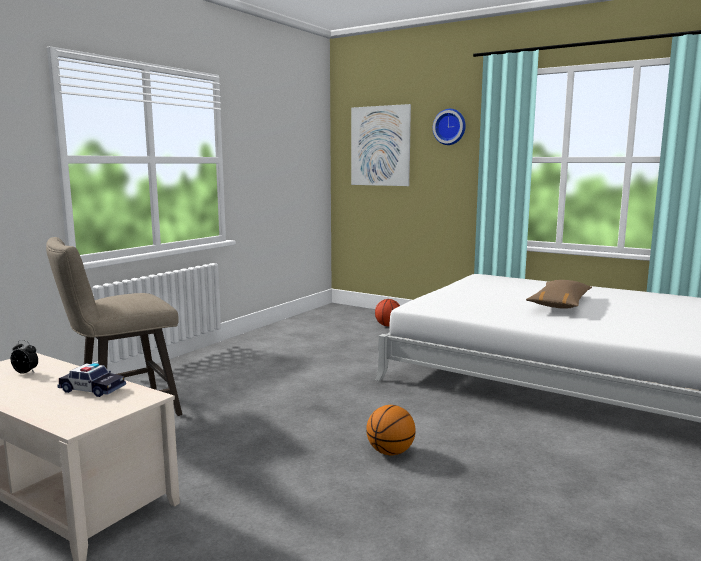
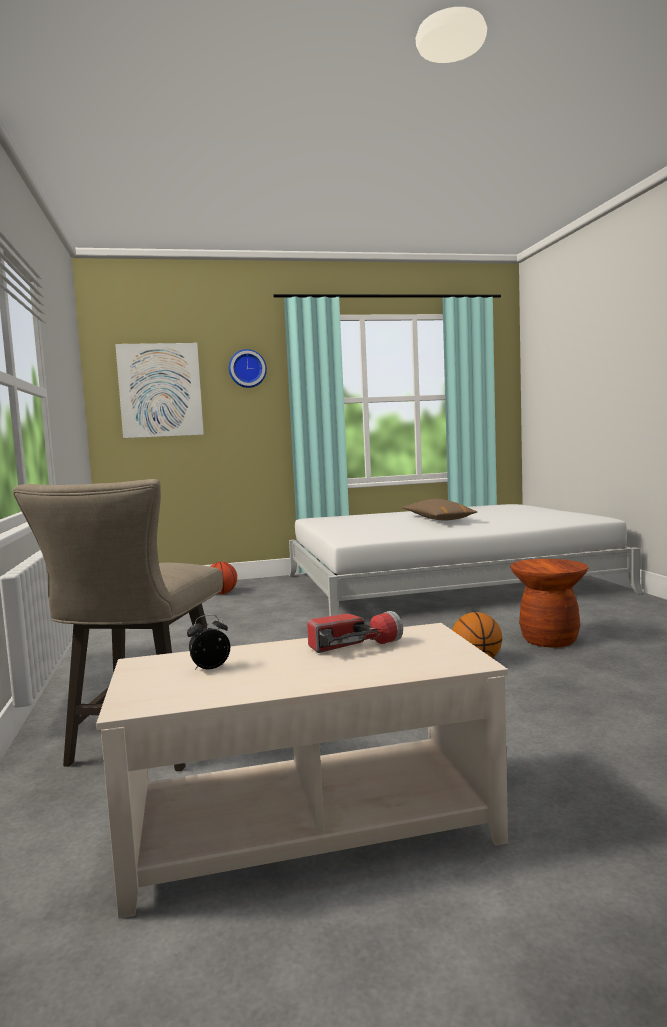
camera: 45 degrees left, 5 degrees down
toy car [57,363,126,397] -> flashlight [307,611,403,653]
none -> brown stool [511,559,588,647]

